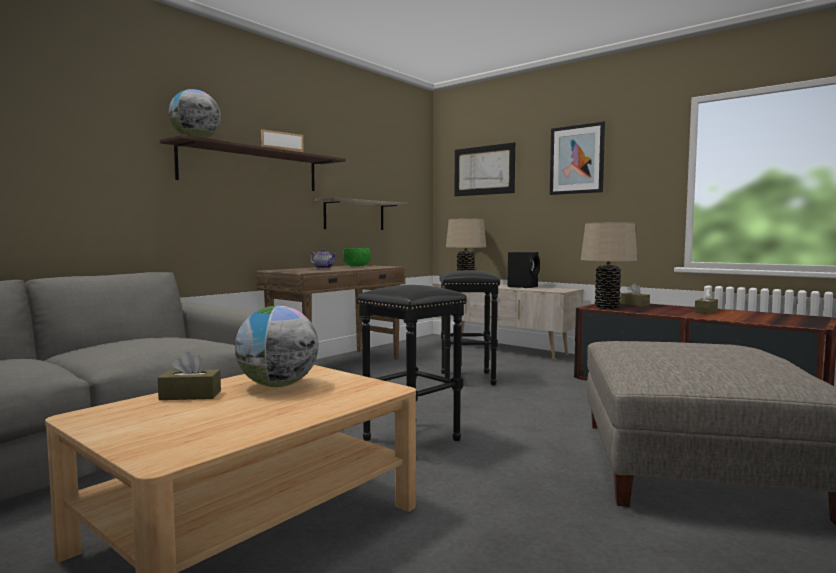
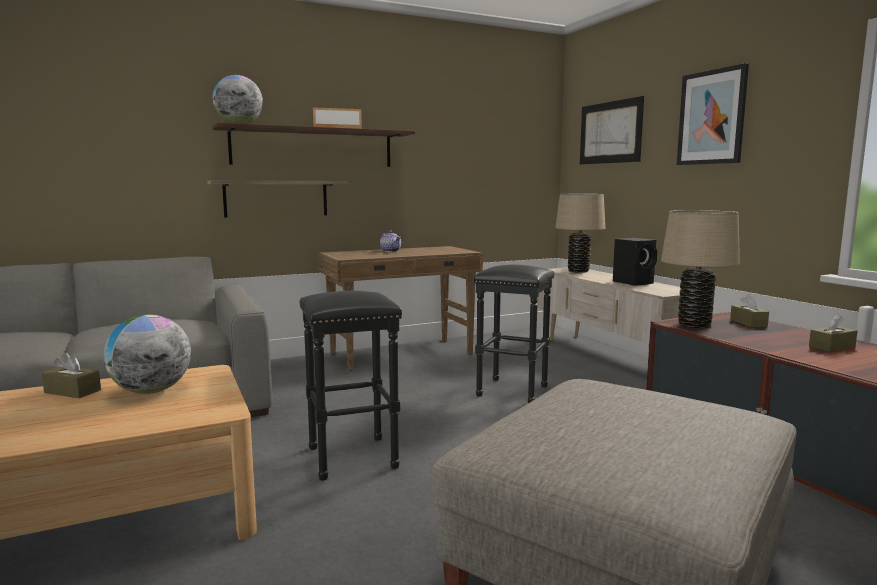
camera: 25 degrees right, 5 degrees up
shelf [315,198,407,230] -> shelf moved to [207,181,347,217]
green bowl [343,248,371,266] -> none

